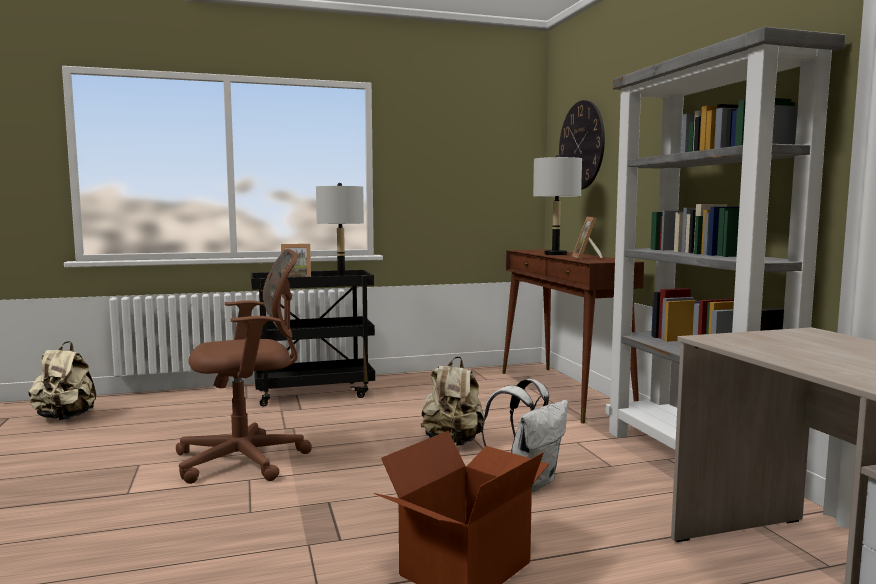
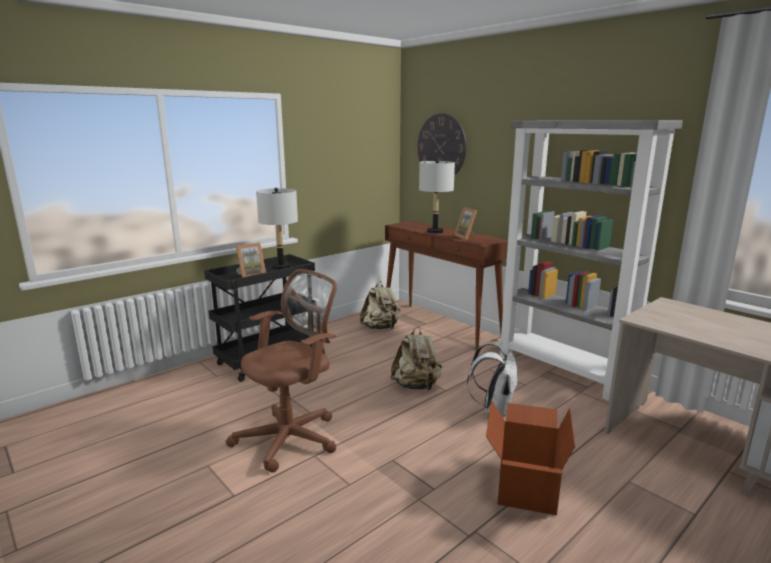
camera: 25 degrees left, 10 degrees up
beige backpack [29,341,96,420] -> beige backpack moved to [360,281,401,329]

